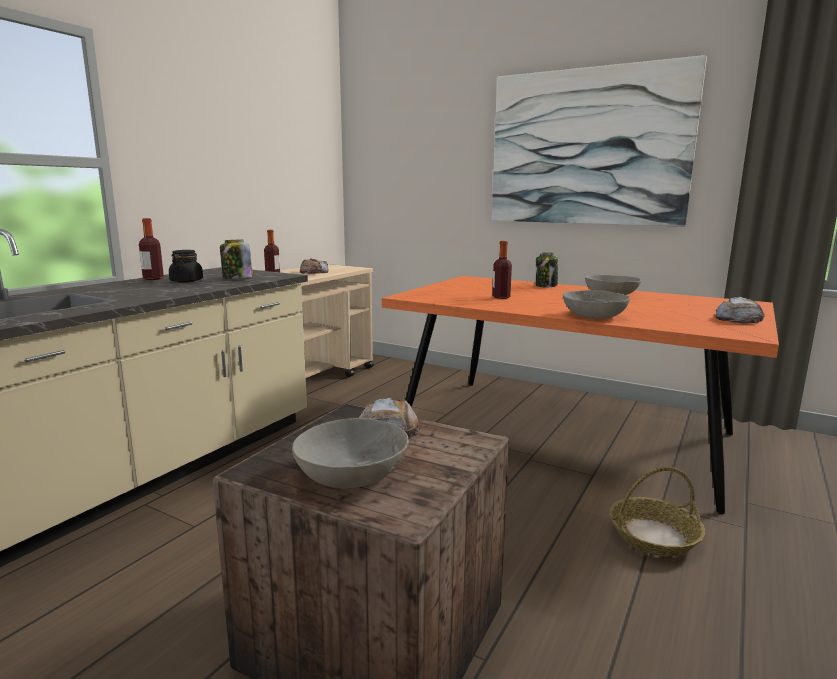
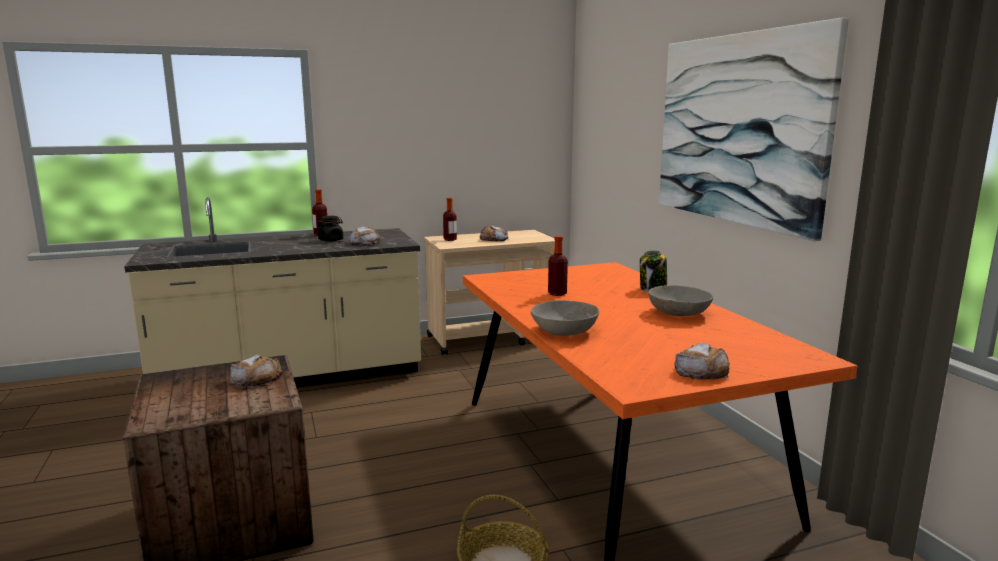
camera: 40 degrees right, 0 degrees up
jar [220,239,253,279] -> bread [349,226,380,245]
grey bowl [292,418,409,488] -> none

